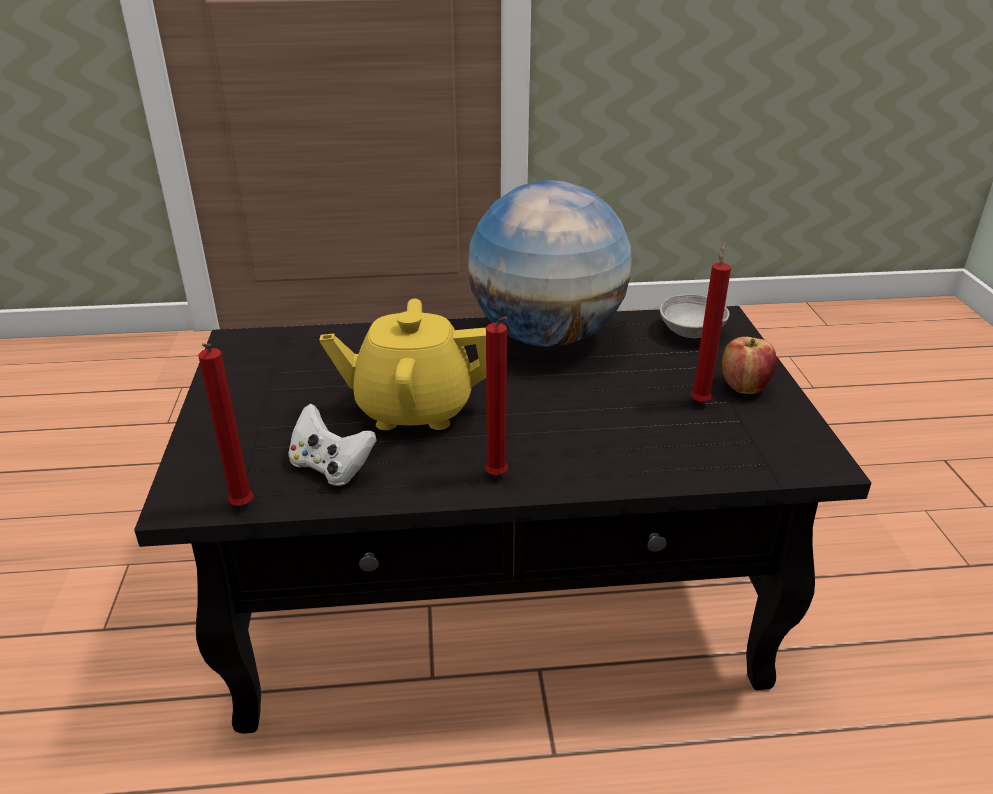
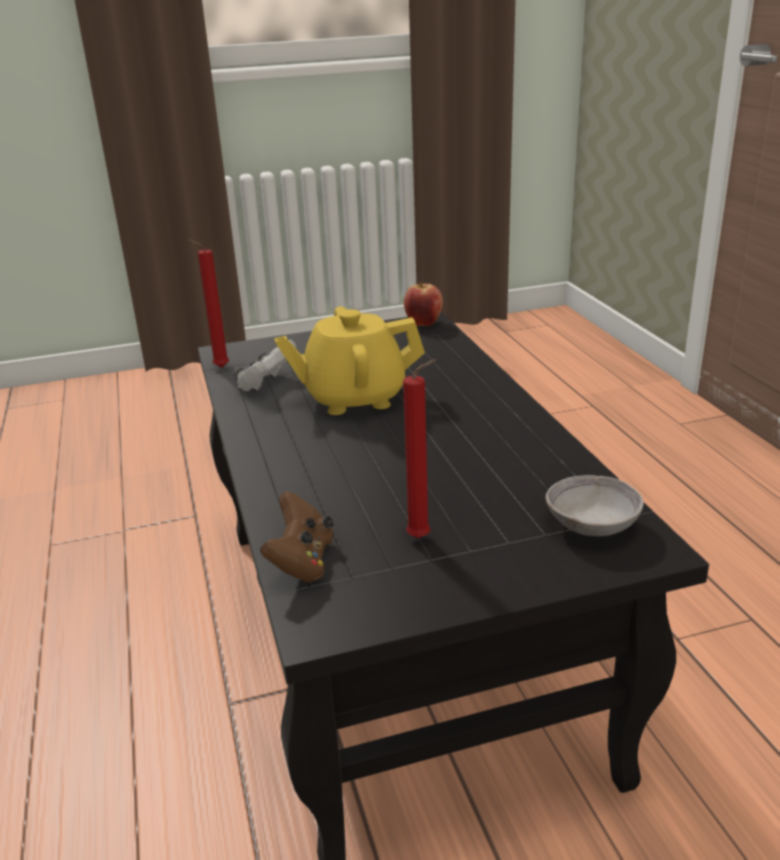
camera: 80 degrees right, 5 degrees down
yellow teapot [319,298,486,430] -> yellow teapot turned 90 degrees counterclockwise [274,306,425,415]
globe [468,180,632,347] -> none
red candle [485,317,508,476] -> none
apple [721,336,777,394] -> apple moved to [404,282,443,326]
none -> brown game controller [260,491,334,582]

